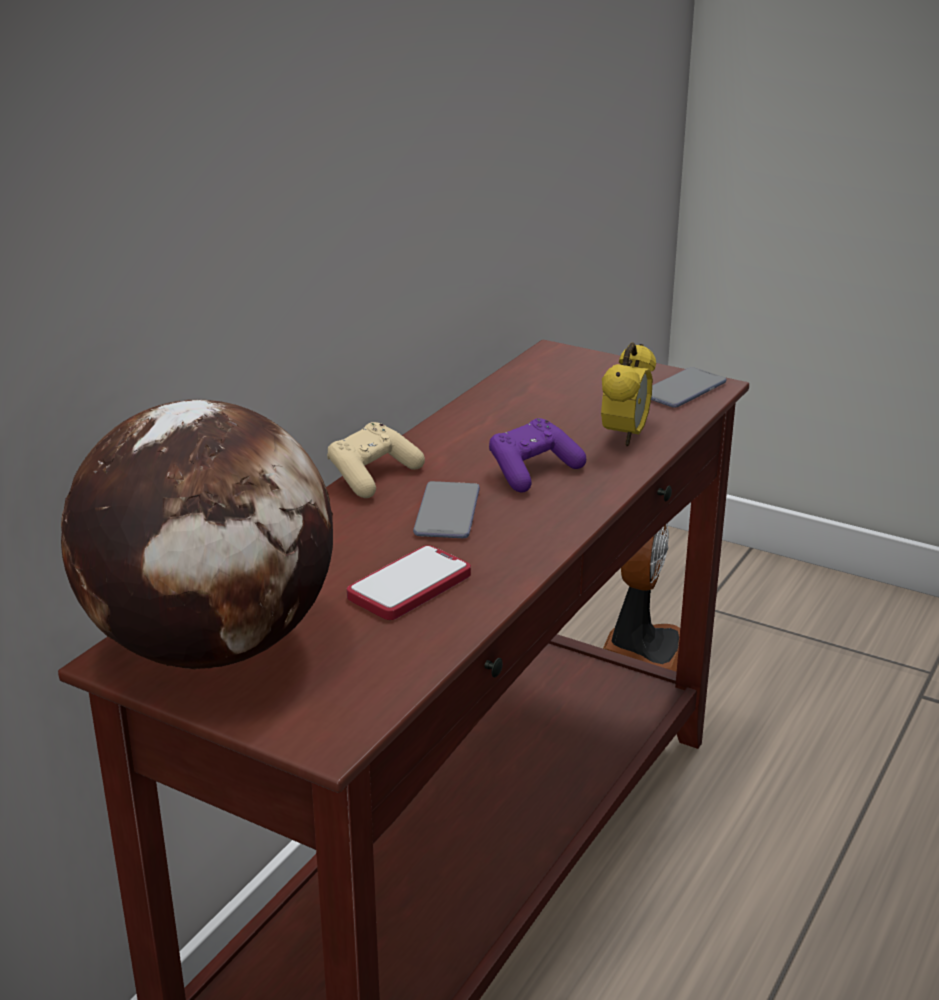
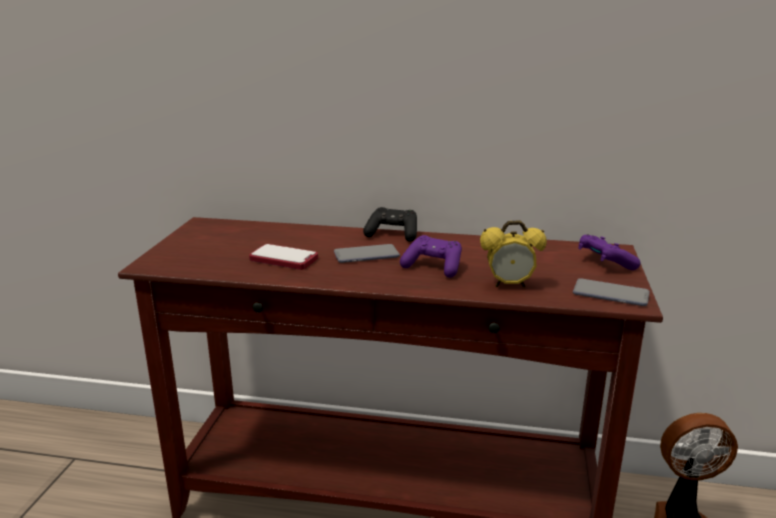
camera: 70 degrees right, 5 degrees down
globe [61,400,333,669] -> none
beige game controller [327,422,425,498] -> black game controller [363,207,417,242]
none -> purple game controller [579,234,640,270]

